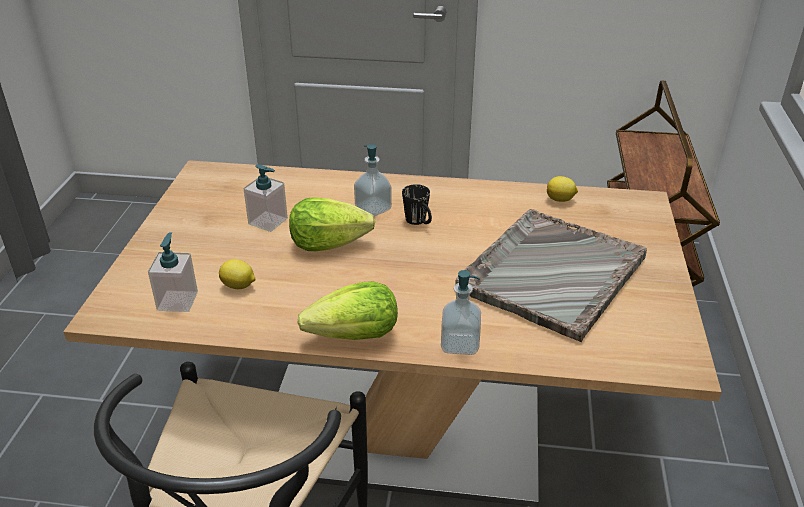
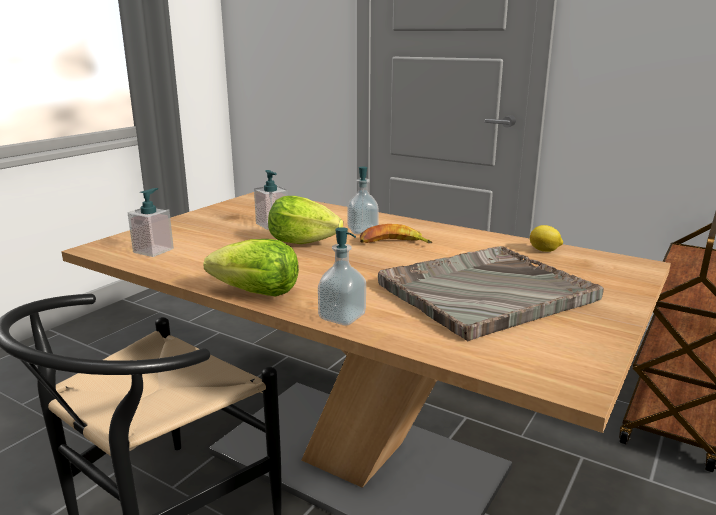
camera: 25 degrees right, 15 degrees down
lemon [219,259,256,289] -> none
black mug [402,184,432,225] -> banana [360,224,432,243]

